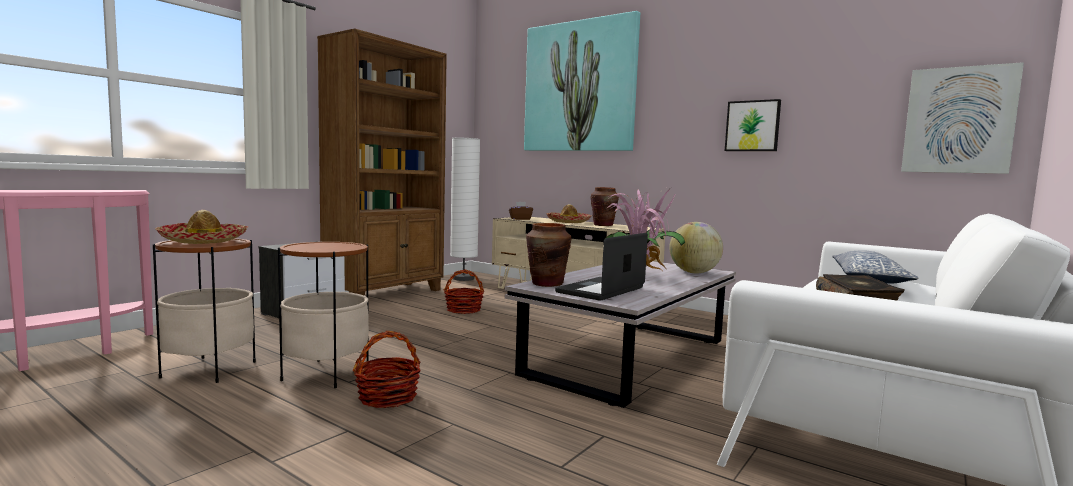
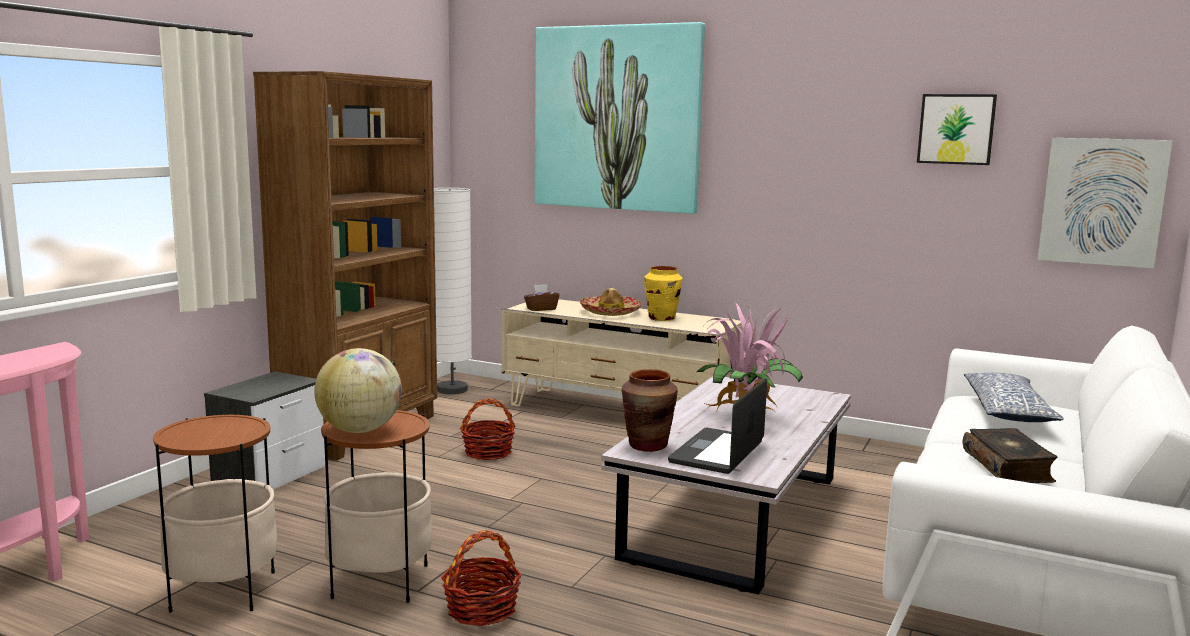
camera: 10 degrees left, 5 degrees up
hat [155,210,248,244] -> none
brown vase [590,187,619,226] -> yellow vase [644,266,683,321]
globe [669,222,723,274] -> globe moved to [314,348,402,433]
picture [725,99,781,151] -> picture moved to [917,94,997,165]

